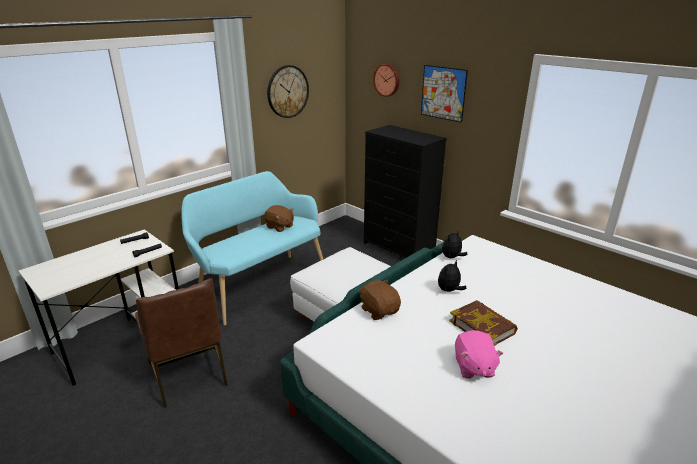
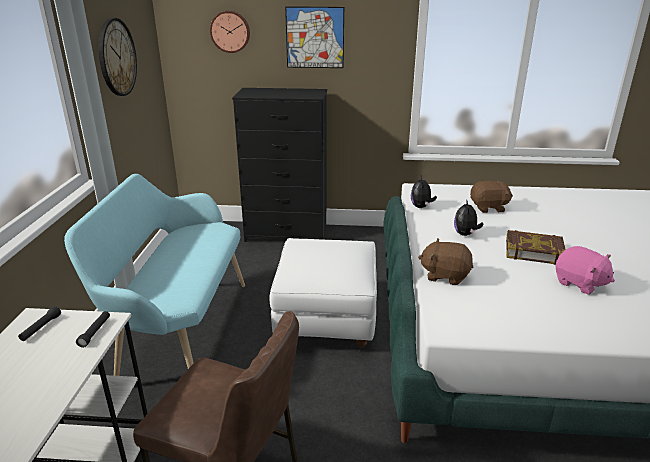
camera: 40 degrees left, 0 degrees up
brown plush toy [264,205,294,232] -> brown plush toy moved to [470,180,513,213]

